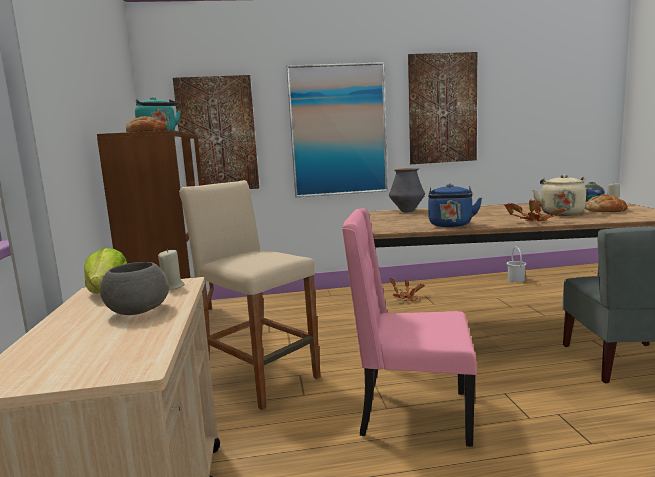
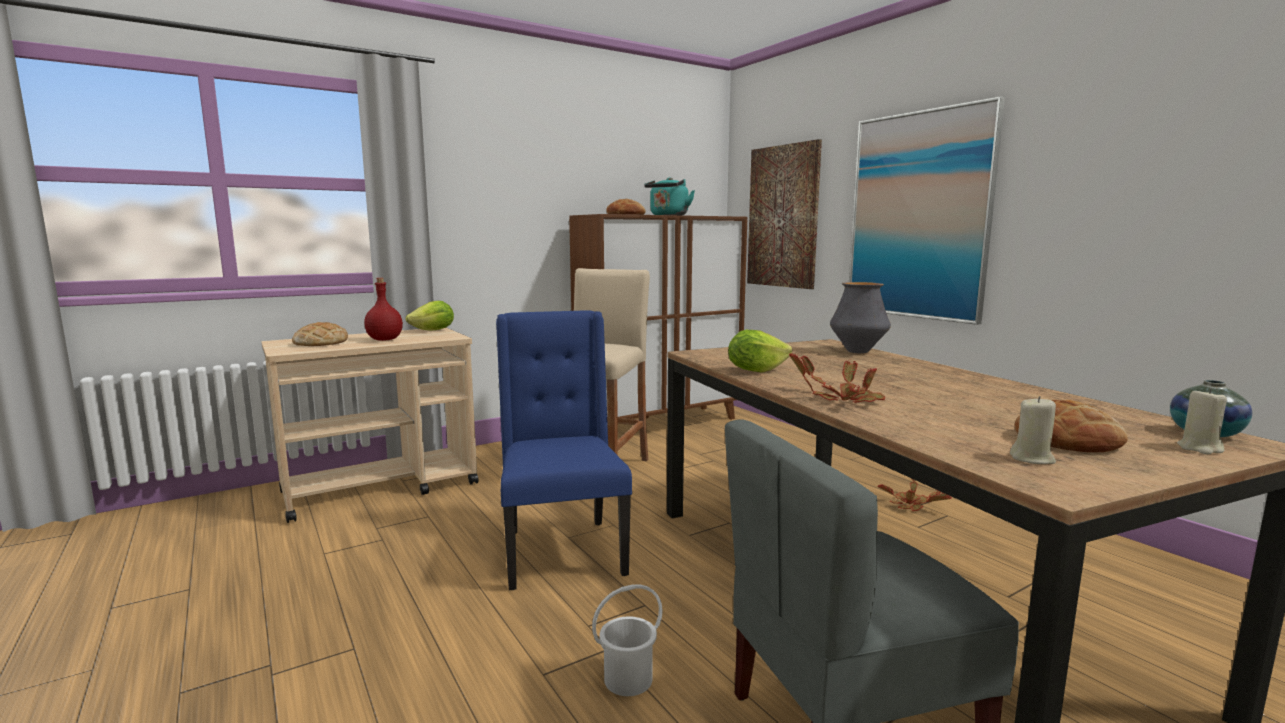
camera: 65 degrees right, 0 degrees up
grey bowl [100,262,170,315] -> red bottle [364,278,403,341]
beige candle [158,249,185,290] -> beige candle moved to [1010,396,1056,464]
pink chair [342,208,477,447] -> blue chair [496,310,632,590]
picture [408,52,477,164] -> none
blue kettle [428,184,482,227] -> lettuce [728,330,792,373]
white bucket [506,246,527,282] -> white bucket moved to [592,584,663,696]
beige kettle [532,175,586,216] -> none
none -> bread [292,322,348,346]

